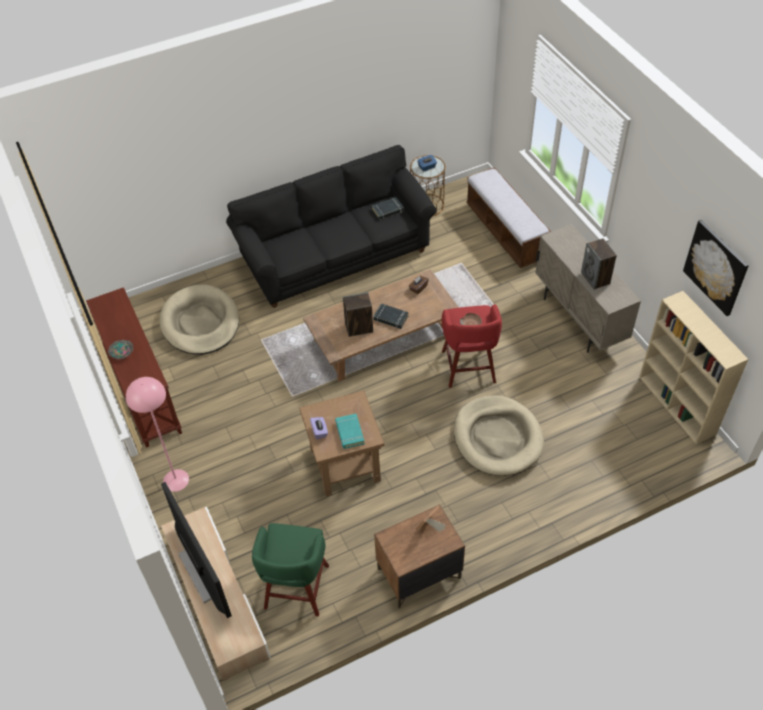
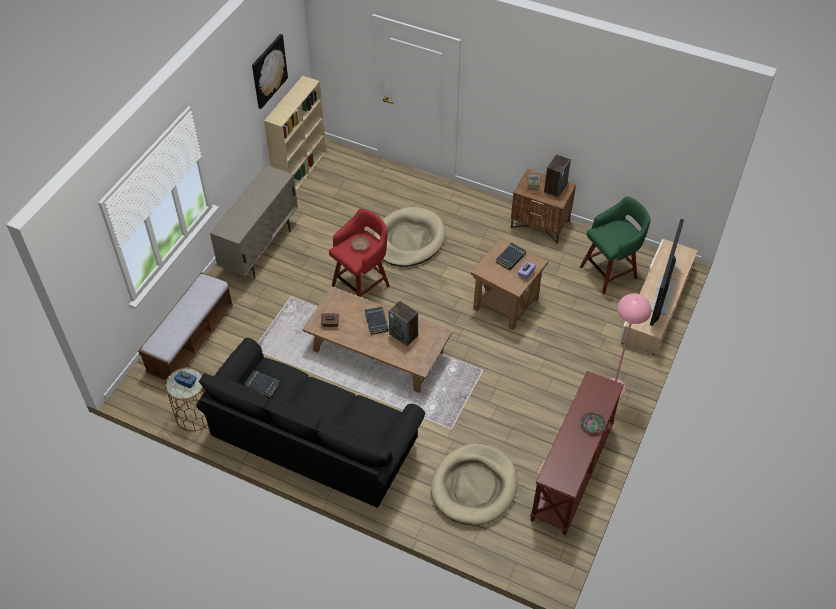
camera: 130 degrees left, 0 degrees up
turquoise book [335,414,365,449] -> black book [496,243,526,270]
speaker [581,238,617,290] -> speaker moved to [544,154,571,198]

